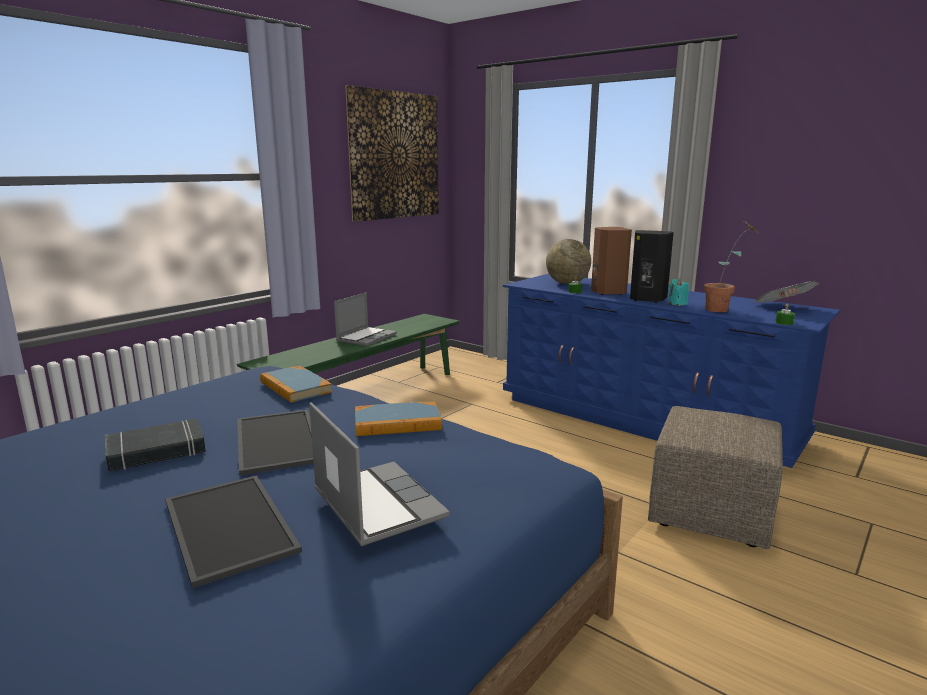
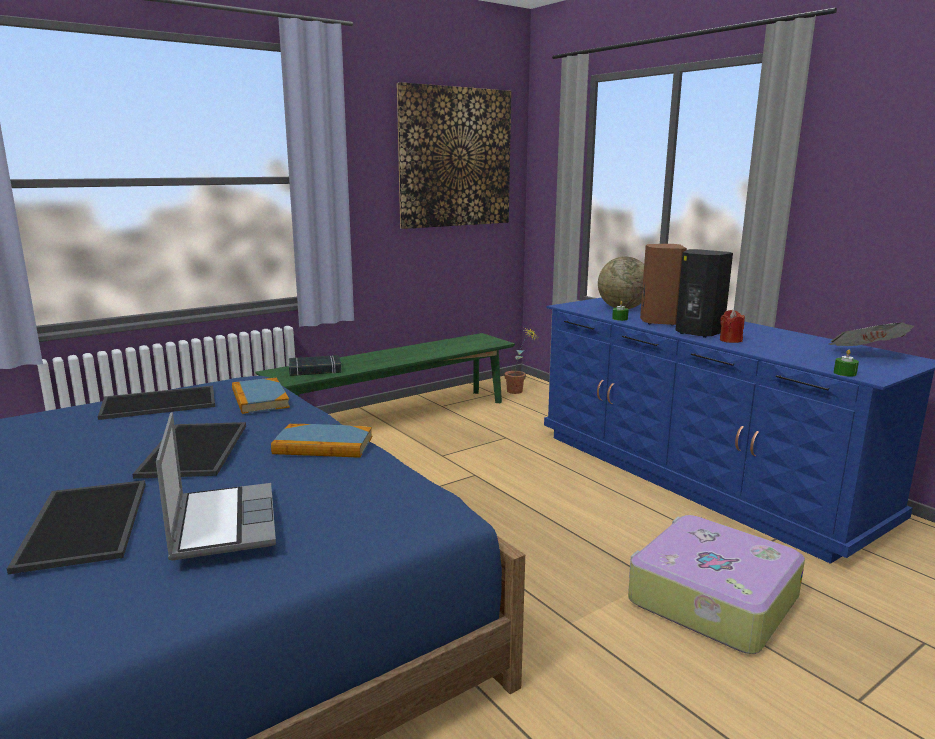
camera: 15 degrees right, 0 degrees up
black book [106,419,206,471] -> black book moved to [289,355,342,376]
laptop [334,292,397,346] -> none
beige ottoman [648,406,783,549] -> suitcase [628,515,805,654]
turquoise candle [669,279,689,306] -> red candle [720,310,745,343]
potted plant [704,221,758,312] -> potted plant moved to [504,328,537,394]
none -> tray [98,386,215,420]

